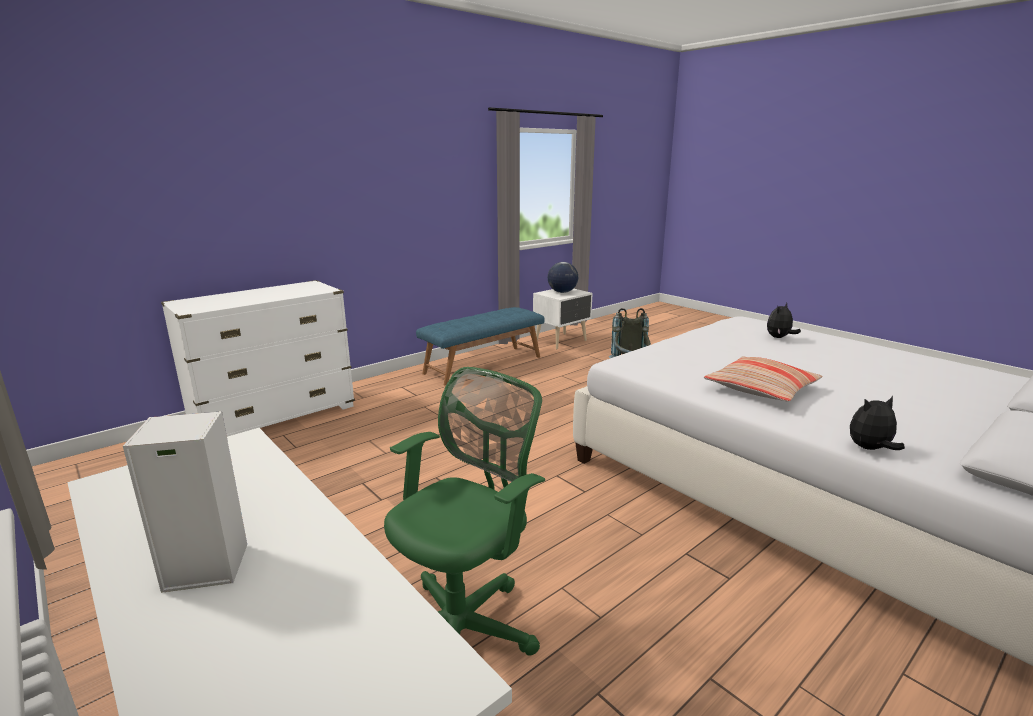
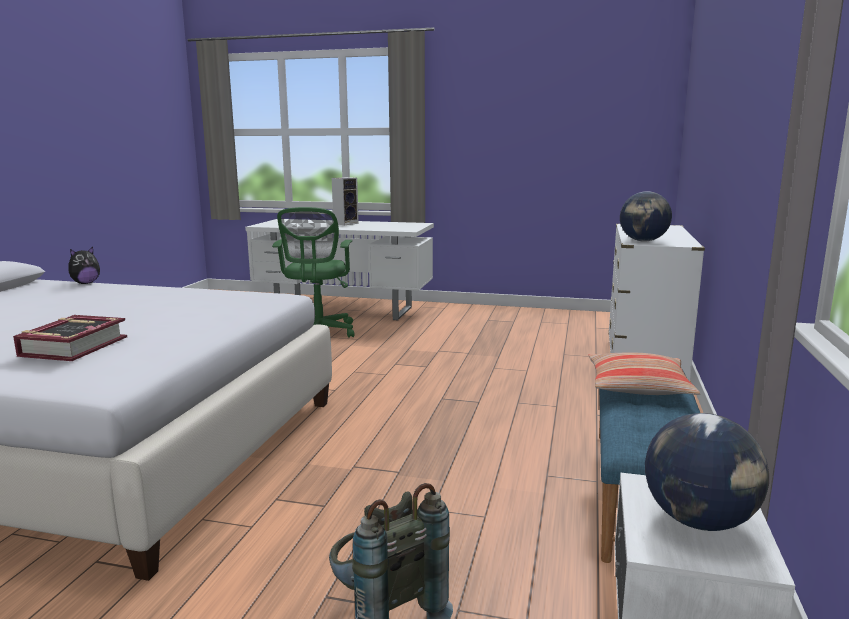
camera: 145 degrees right, 5 degrees down
pillow [704,356,823,401] -> pillow moved to [588,353,700,395]
plush toy [767,303,801,338] -> book [13,315,127,361]
none -> globe [620,191,672,242]

